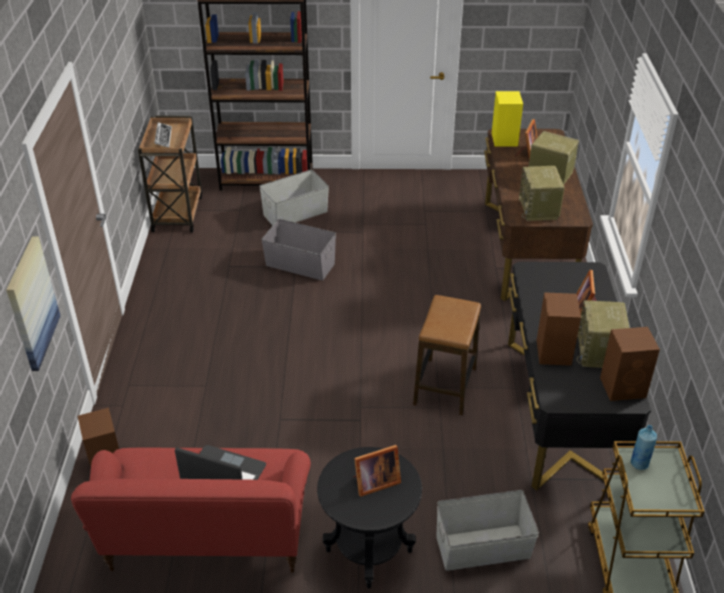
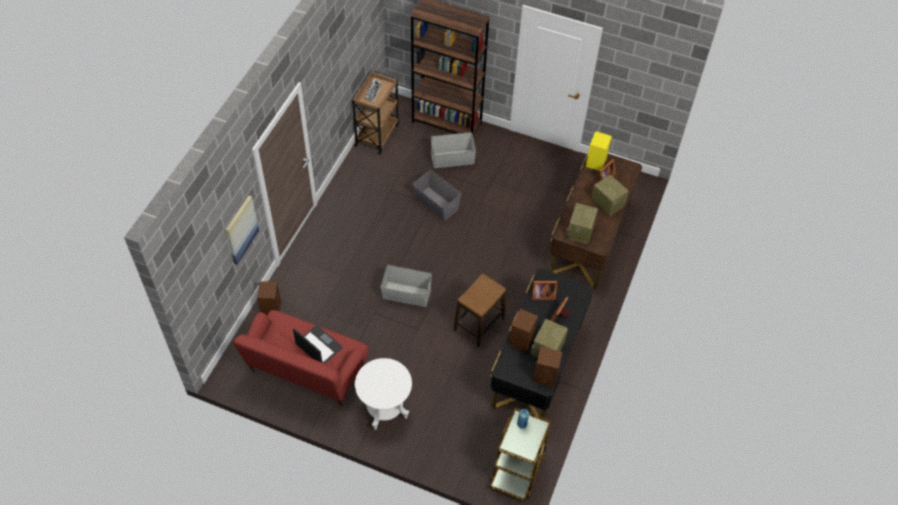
camera: 20 degrees right, 15 degrees up
black side table [317,447,422,589] -> white side table [355,358,412,430]
picture frame [353,445,401,497] -> picture frame moved to [532,281,557,300]
grey storage box [436,490,539,571] -> grey storage box moved to [380,265,432,307]

